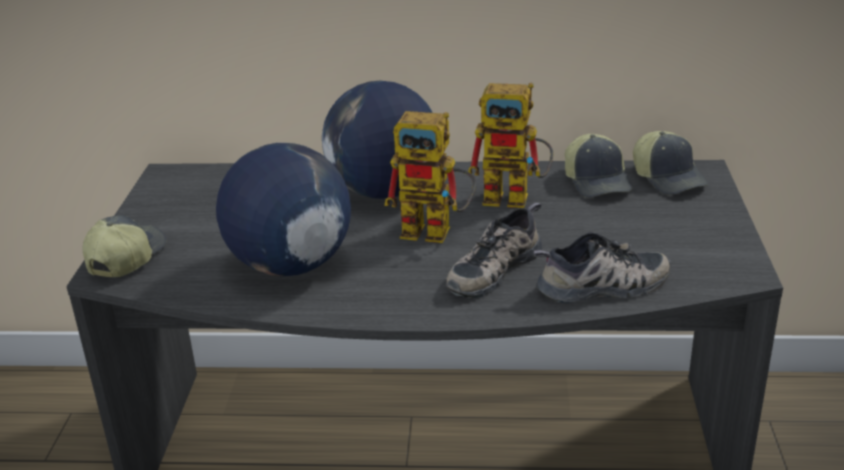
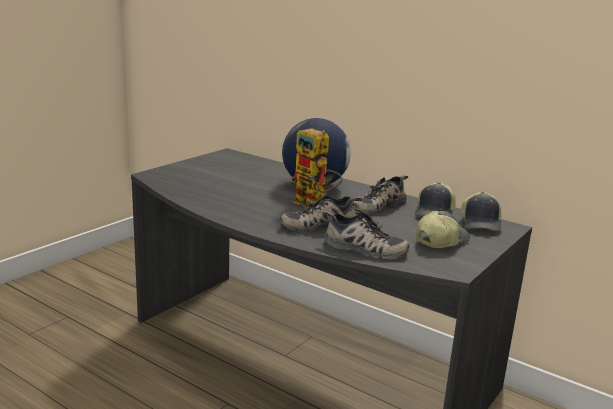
camera: 30 degrees right, 10 degrees down
cap [83,215,167,278] -> cap moved to [416,211,470,248]
globe [216,143,351,276] -> none
toy robot [468,83,553,208] -> shoe [354,175,408,215]

